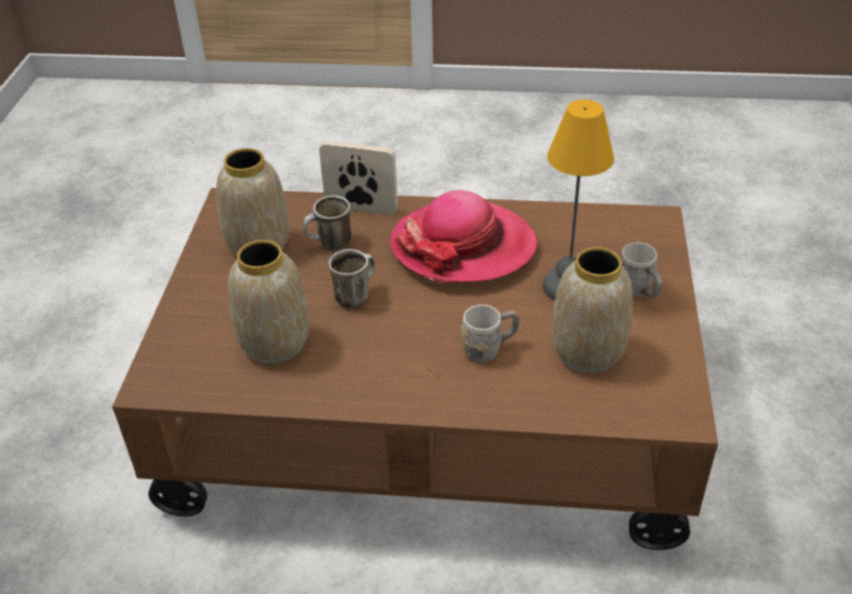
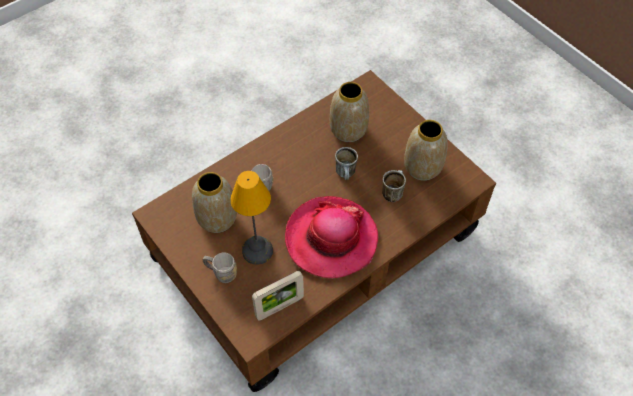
camera: 135 degrees right, 15 degrees up
picture frame [319,141,398,215] -> picture frame moved to [252,271,304,321]

